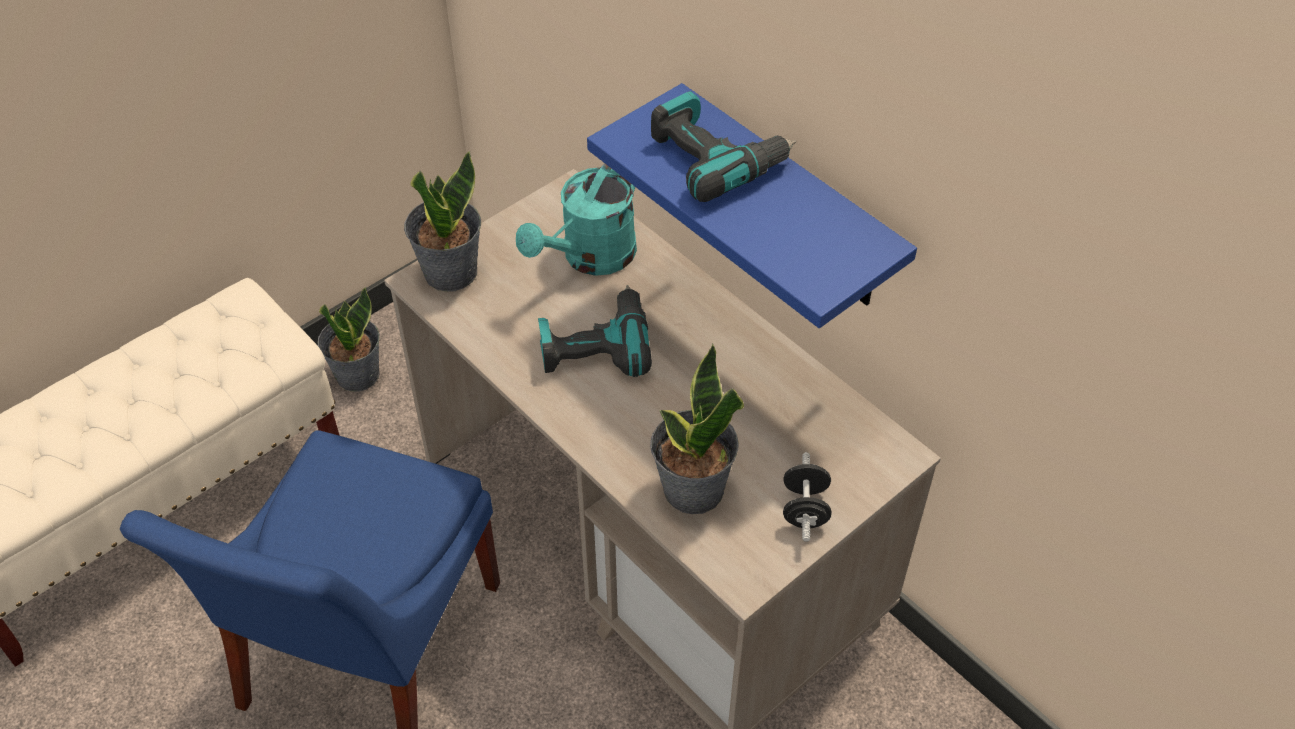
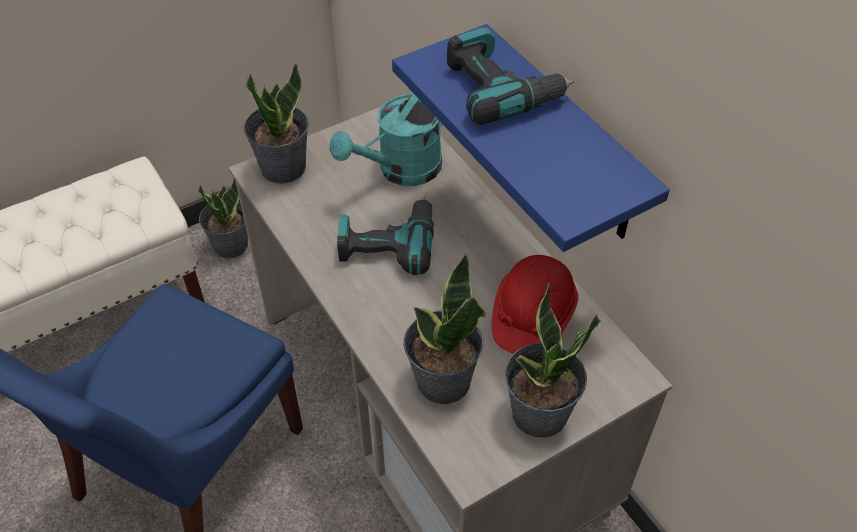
camera: 10 degrees right, 0 degrees up
black dumbbell [783,452,832,542] -> potted plant [505,282,601,438]
none -> red hard hat [492,255,578,354]

